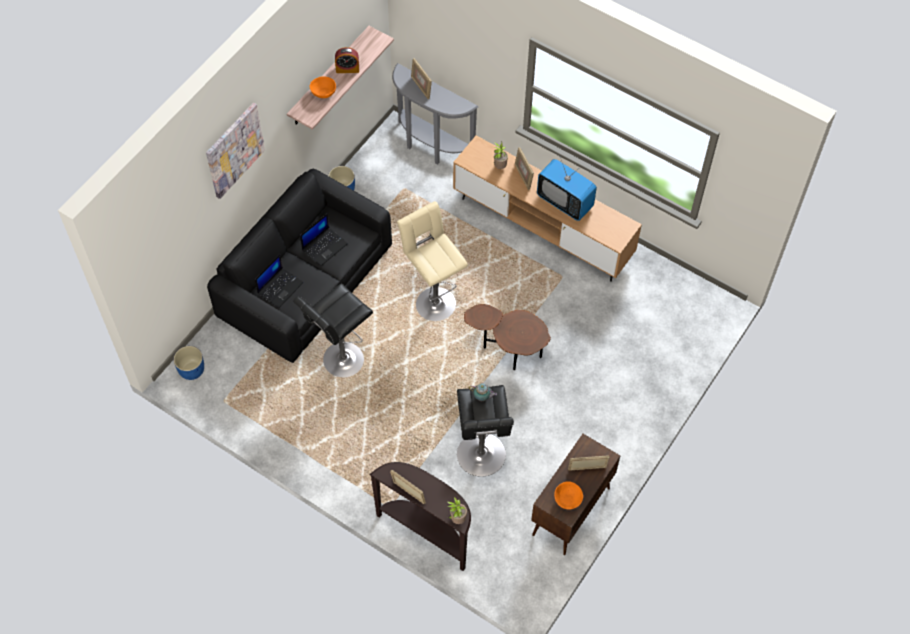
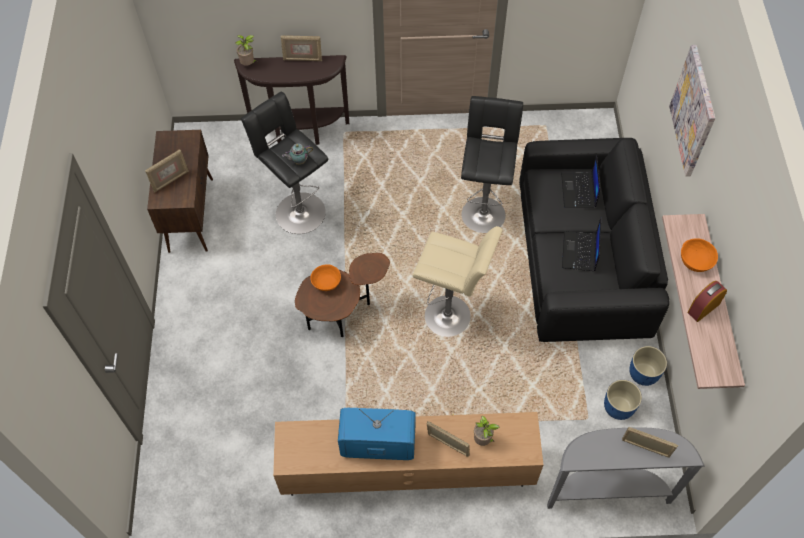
camera: 145 degrees right, 0 degrees up
blue planter [174,346,204,380] -> blue planter moved to [604,380,642,420]
orange bowl [554,481,583,509] -> orange bowl moved to [310,264,341,291]

